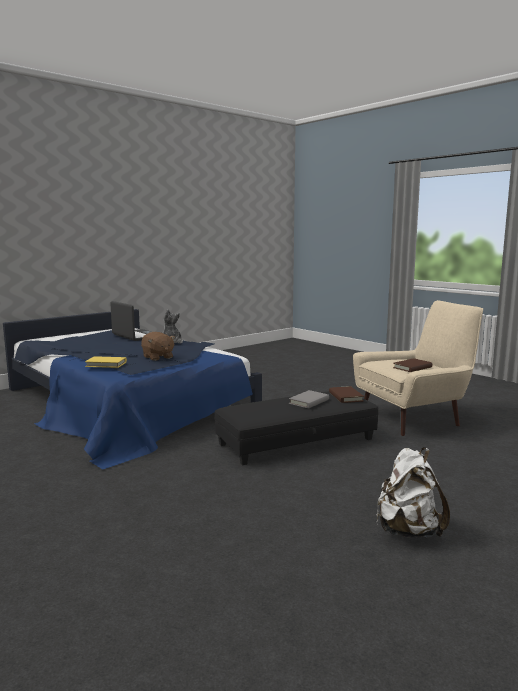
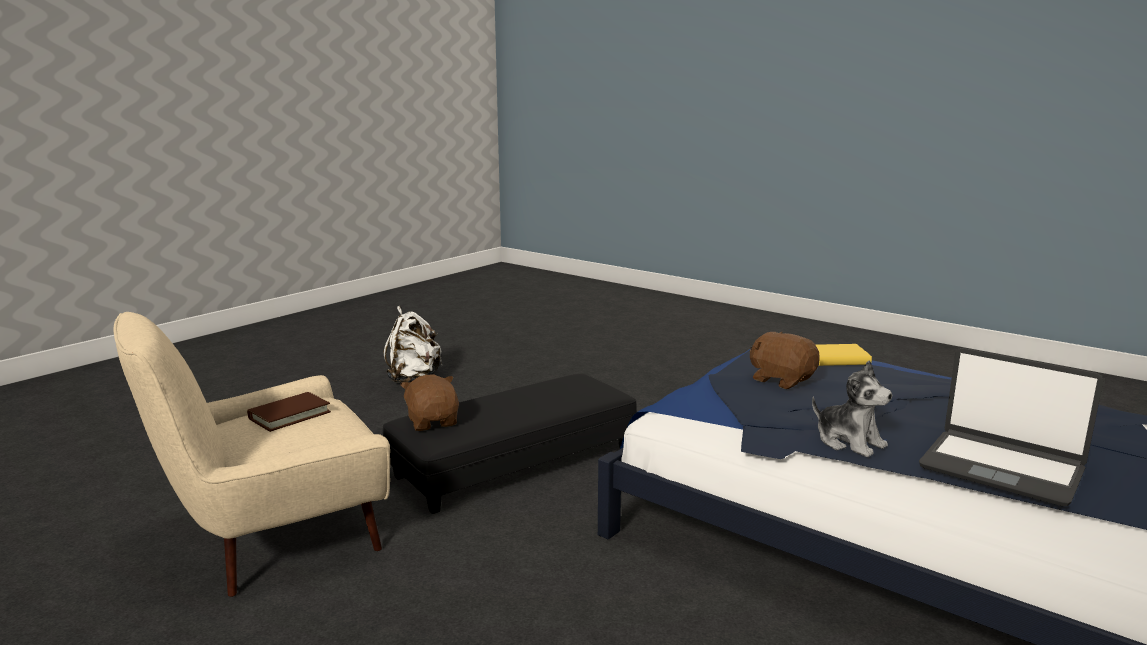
camera: 170 degrees right, 5 degrees up
grey book [289,390,329,408] -> none
brown book [329,386,364,403] -> brown plush toy [400,375,459,431]

